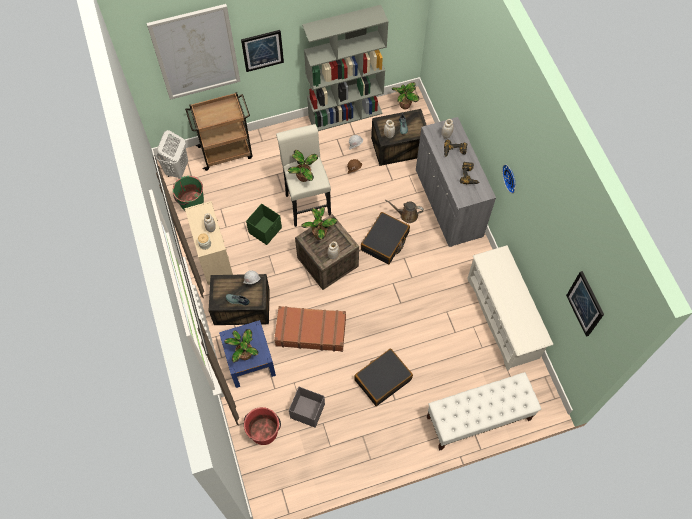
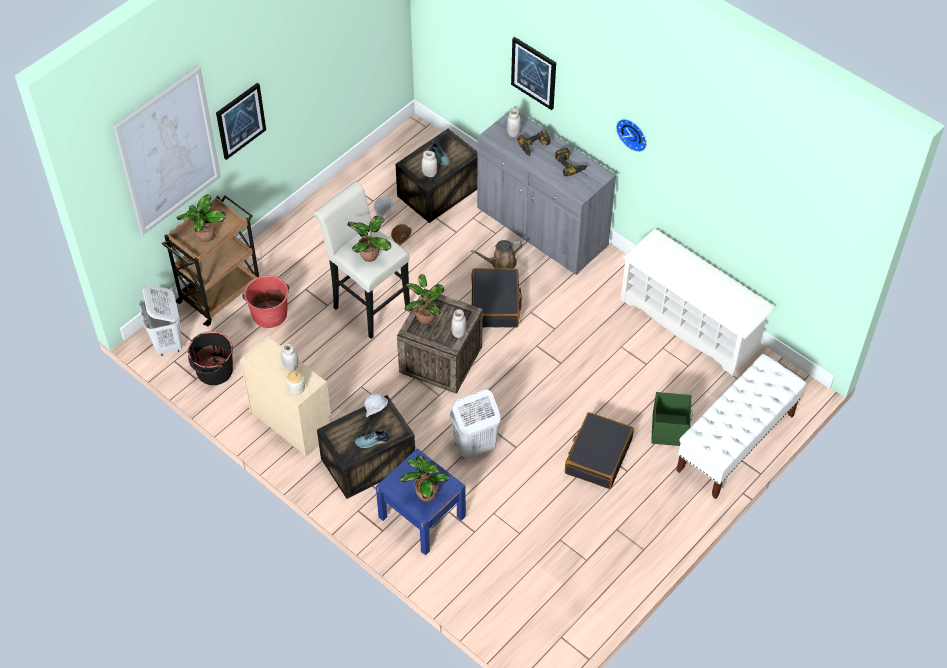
camera: 30 degrees left, 10 degrees down
green bucket [173,176,204,210] -> black bucket [188,331,233,385]
red bucket [244,407,281,445] -> red bucket moved to [242,275,289,328]
green storage box [246,203,282,245] -> green storage box moved to [651,392,693,446]
brown suitcase [274,306,346,352] -> white laundry basket [449,389,501,459]
grey storage box [289,387,325,428] -> none
grey bookcase [302,5,389,131] -> none
potted plant [392,82,419,109] -> potted plant moved to [176,194,226,242]
picture [566,271,604,337] -> picture moved to [511,37,556,110]

